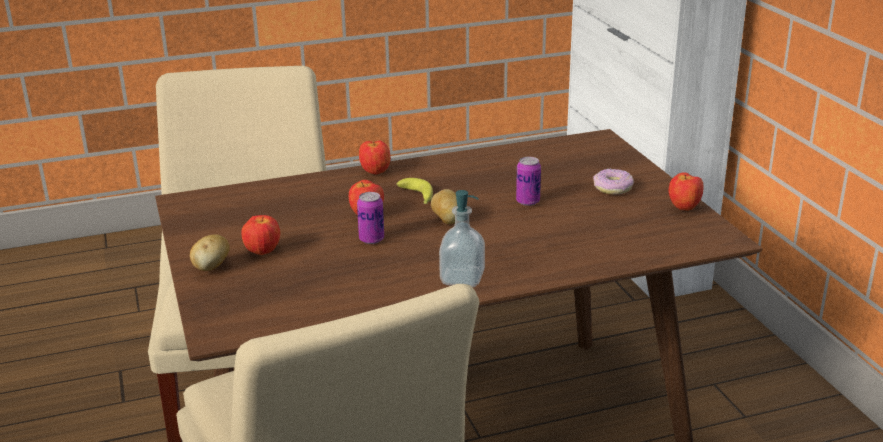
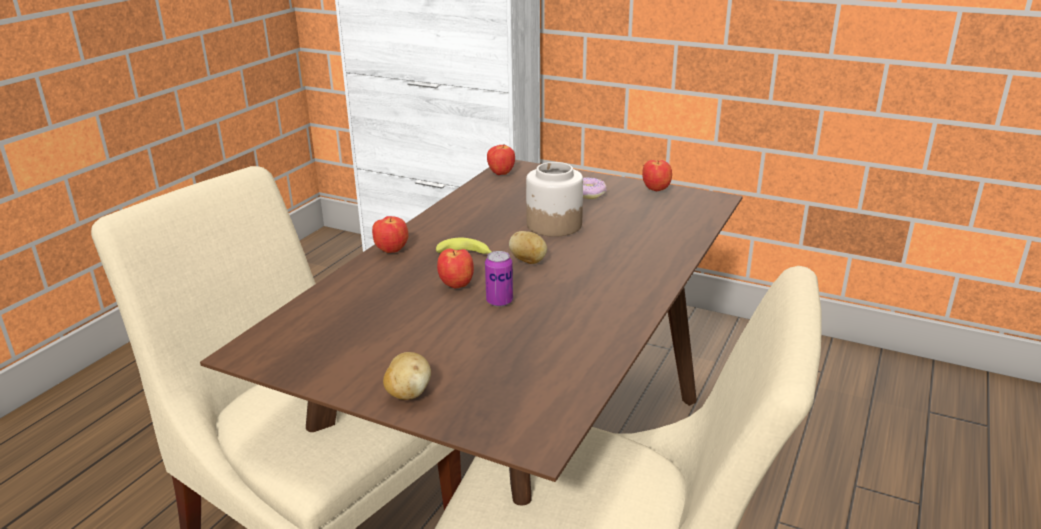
camera: 45 degrees left, 0 degrees up
apple [242,215,281,255] -> apple moved to [487,144,515,175]
soap dispenser [439,190,485,287] -> none
can [516,157,541,206] -> jar [526,162,583,237]

